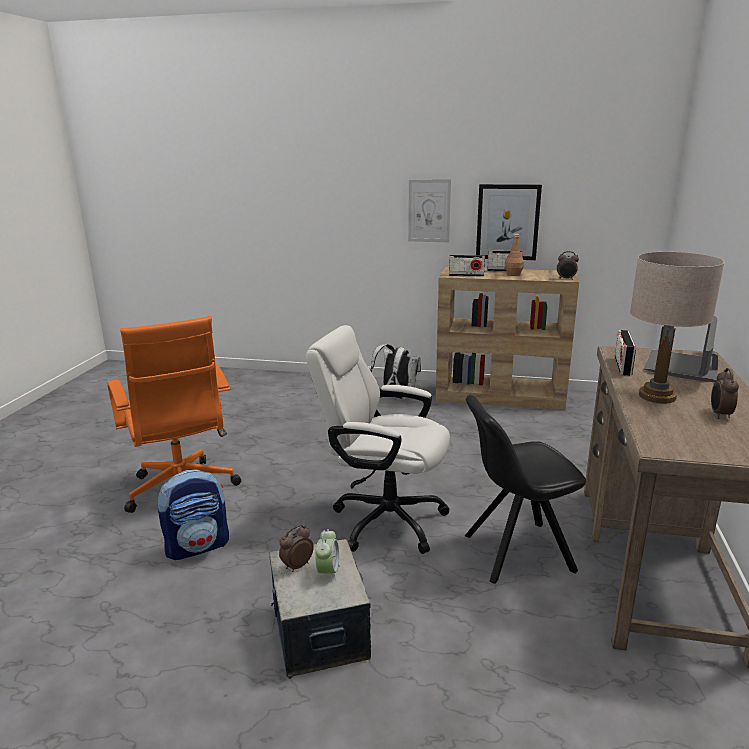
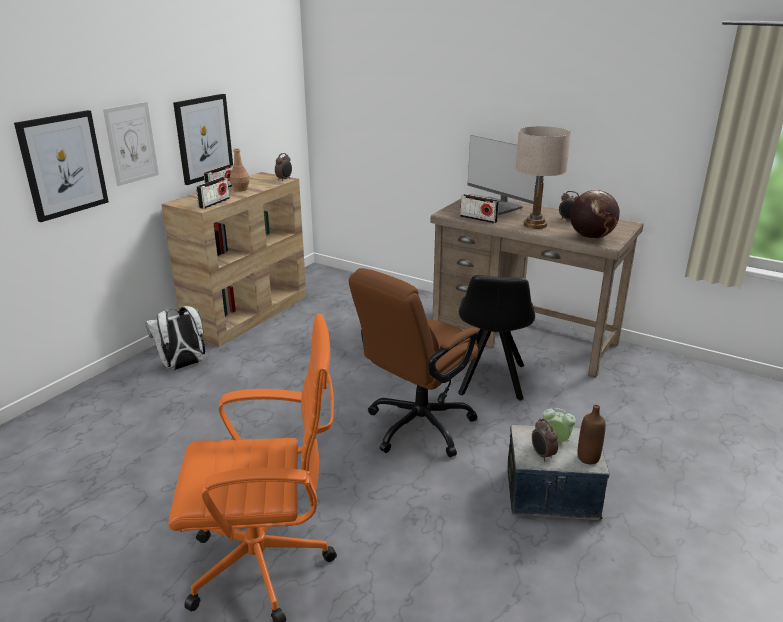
camera: 70 degrees left, 5 degrees up
backpack [157,469,229,560] -> none
white office chair [306,325,450,554] -> brown office chair [349,268,479,457]
none -> picture [14,110,109,222]
none -> globe [570,190,620,239]
none -> brown bottle [577,405,606,464]

